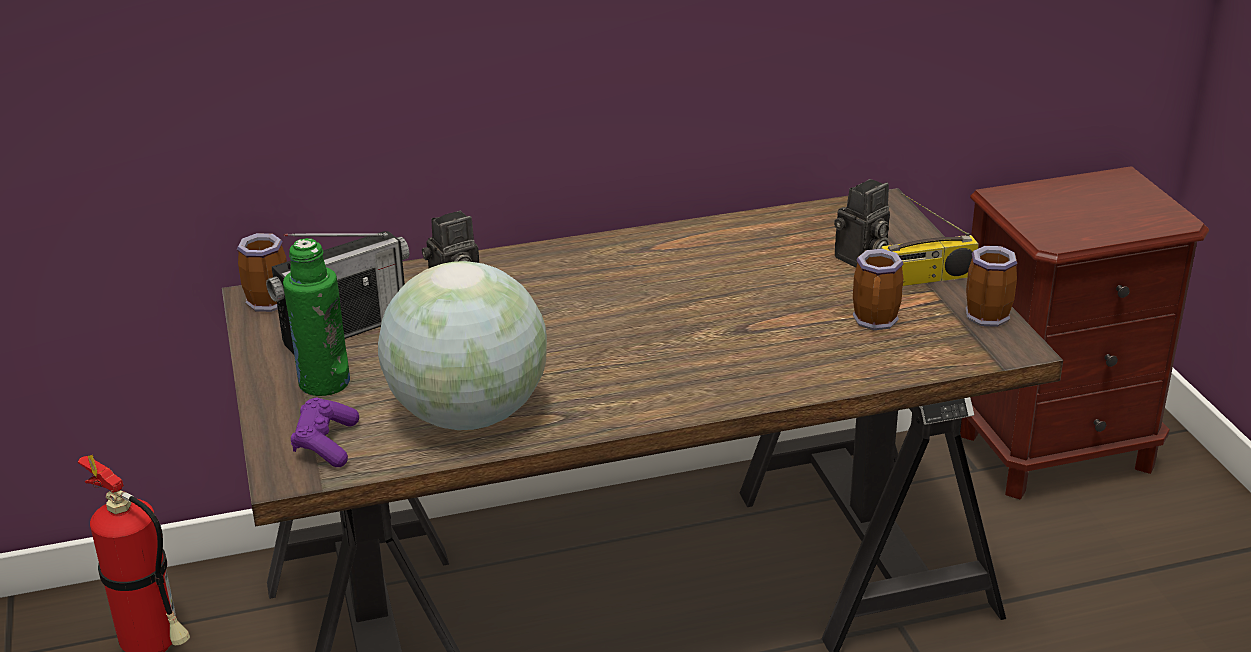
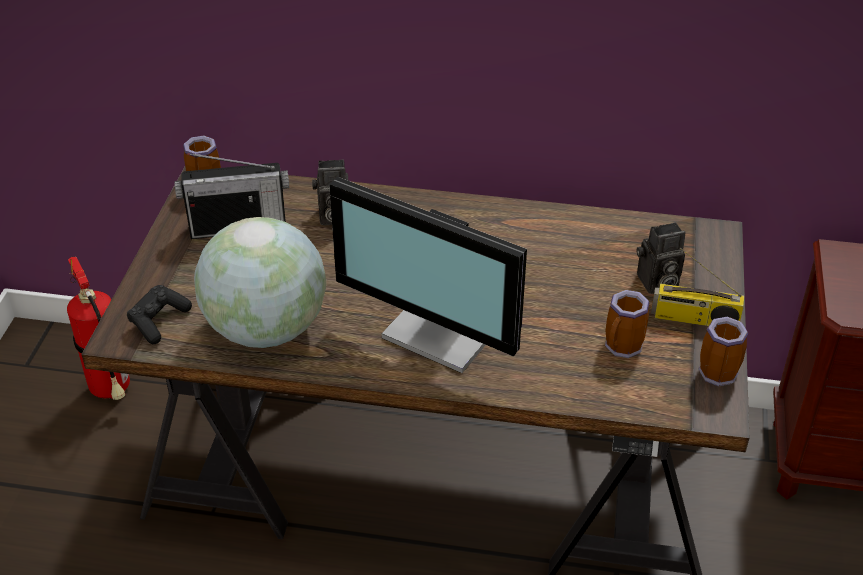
camera: 25 degrees right, 10 degrees up
green bottle [283,238,350,396] -> none
purple game controller [291,397,359,467] -> black game controller [127,285,192,344]
none -> monitor [329,177,527,373]

